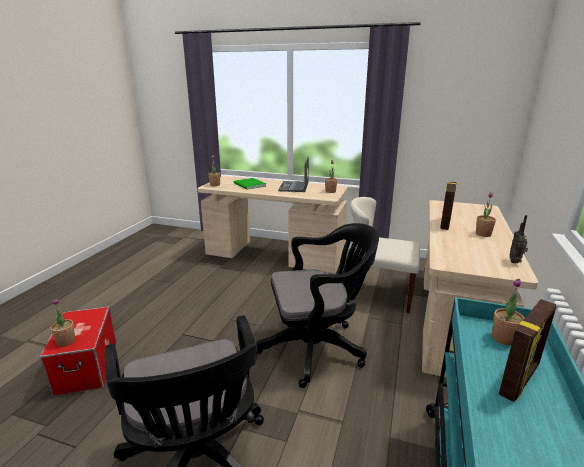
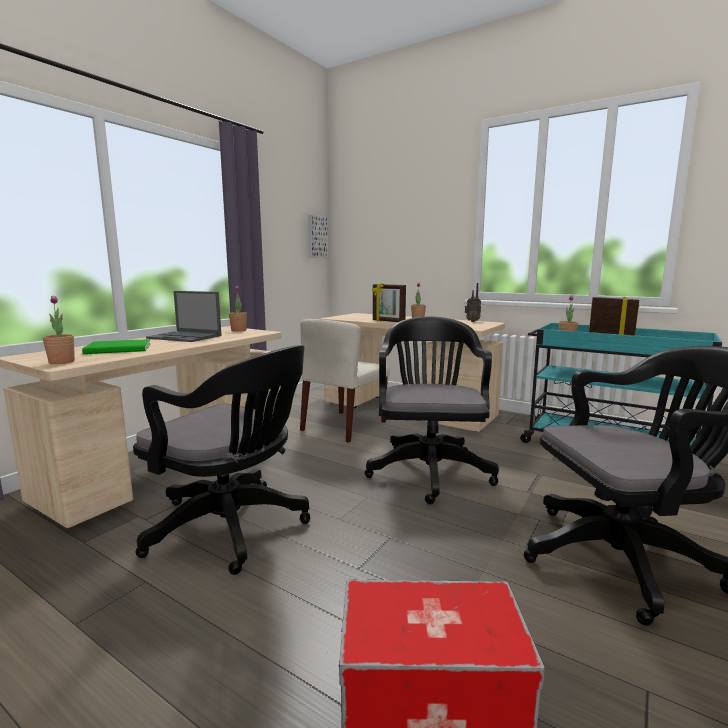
camera: 75 degrees left, 10 degrees down
potted plant [50,298,75,347] -> none
none -> black office chair [133,345,310,575]
none -> picture [308,215,329,258]

